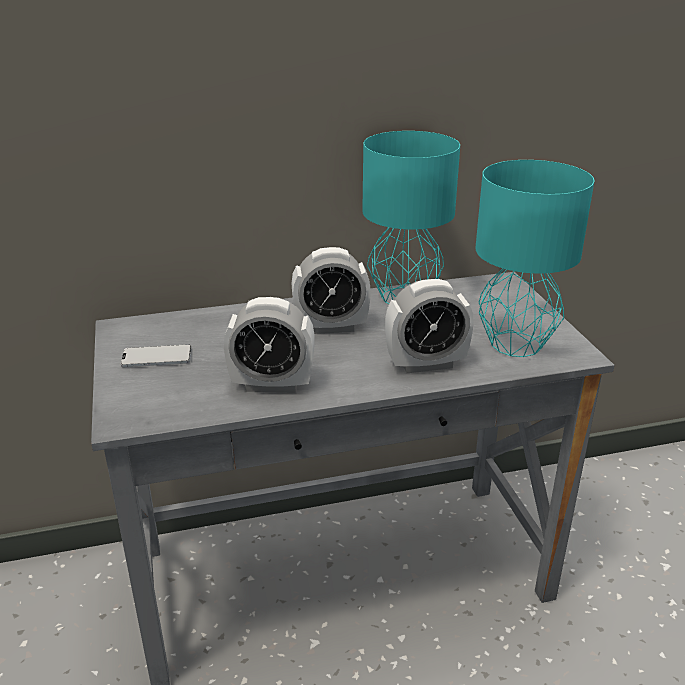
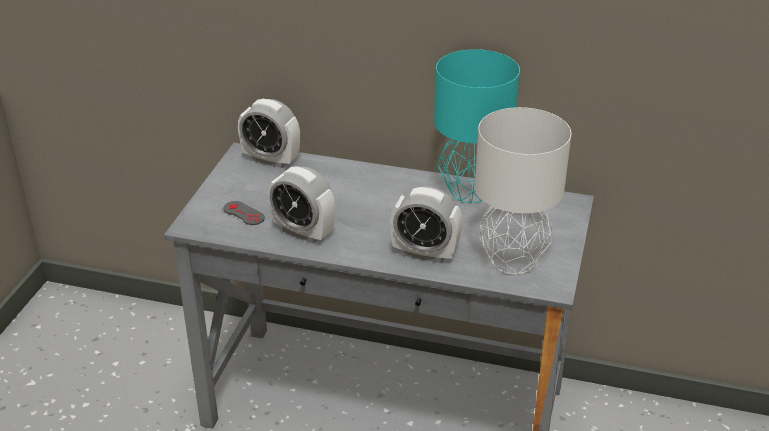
camera: 30 degrees right, 5 degrees up
phone [121,344,191,367] -> none
alarm clock [291,247,371,334] -> alarm clock moved to [238,99,300,168]
turquoise table lamp [475,160,594,357] -> white table lamp [475,107,571,274]
none -> grey game controller [223,201,265,225]

